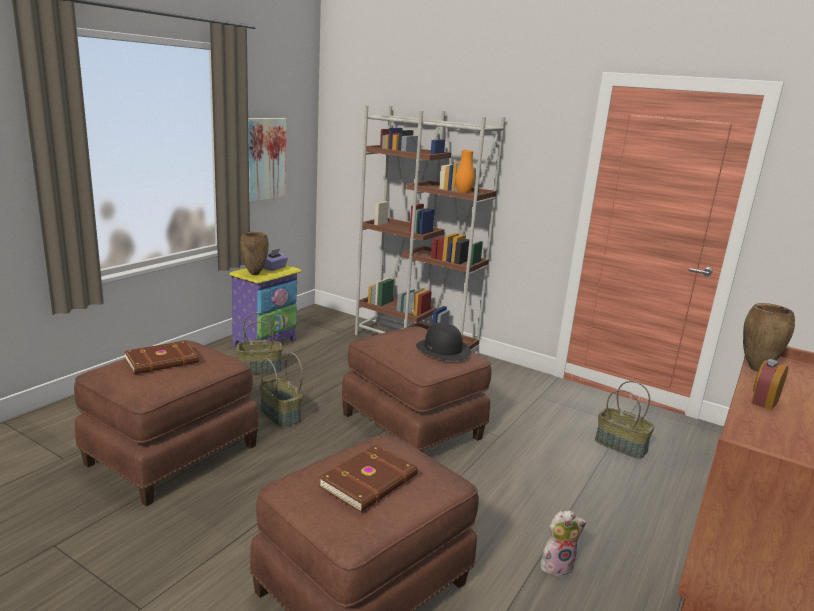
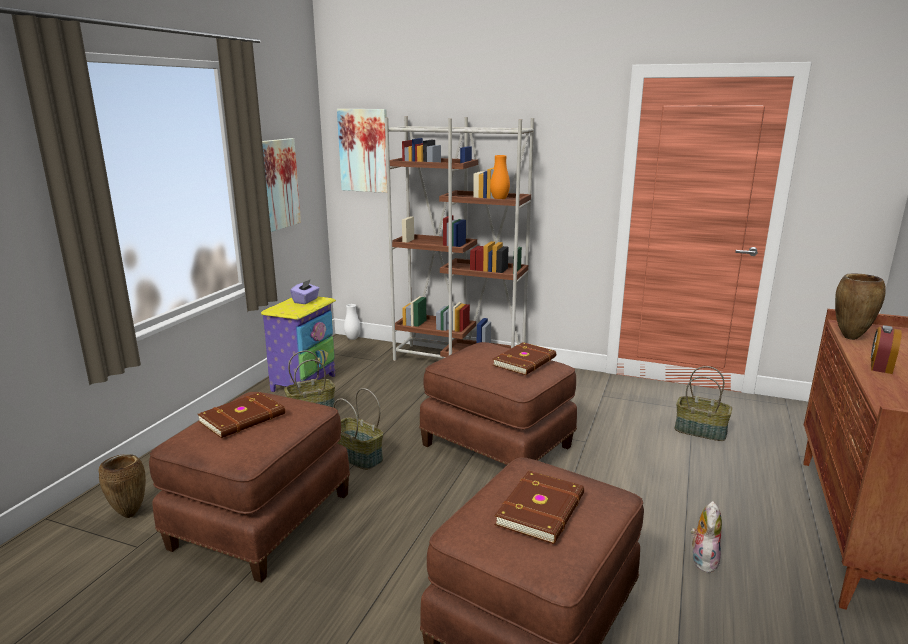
camera: 10 degrees left, 0 degrees up
brown vase [240,232,269,275] -> brown vase moved to [98,454,146,518]
black hat [416,322,471,361] -> brown book [493,342,556,375]
plush toy [540,510,587,577] -> plush toy turned 45 degrees counterclockwise [691,501,722,573]
none -> picture [337,109,387,193]
none -> white vase [344,304,361,340]

